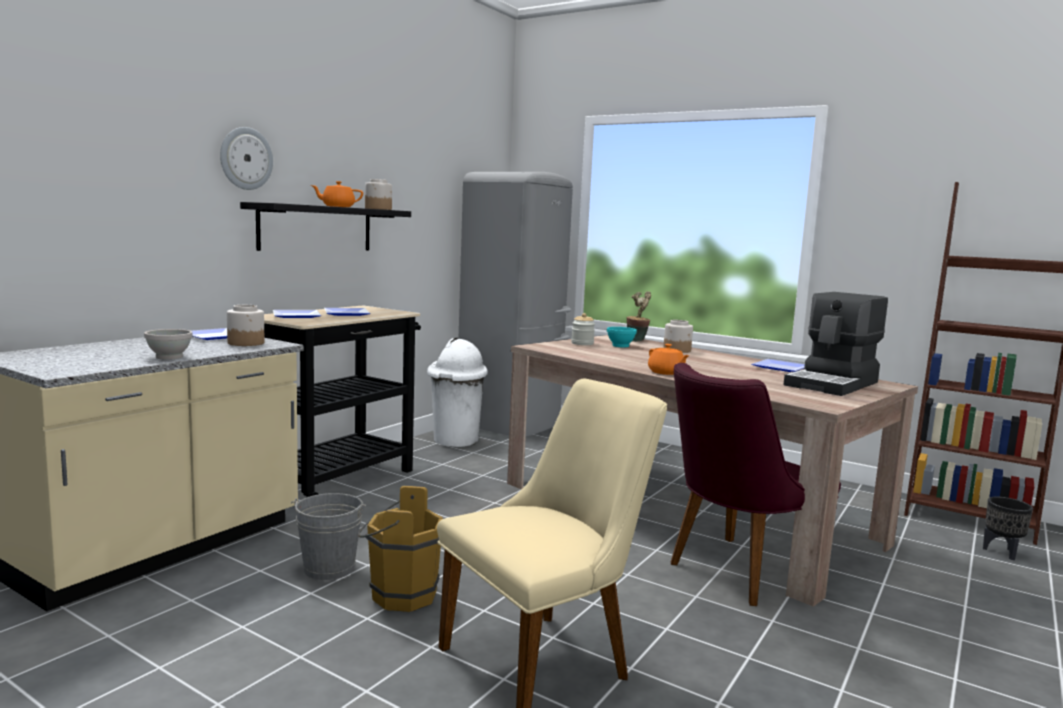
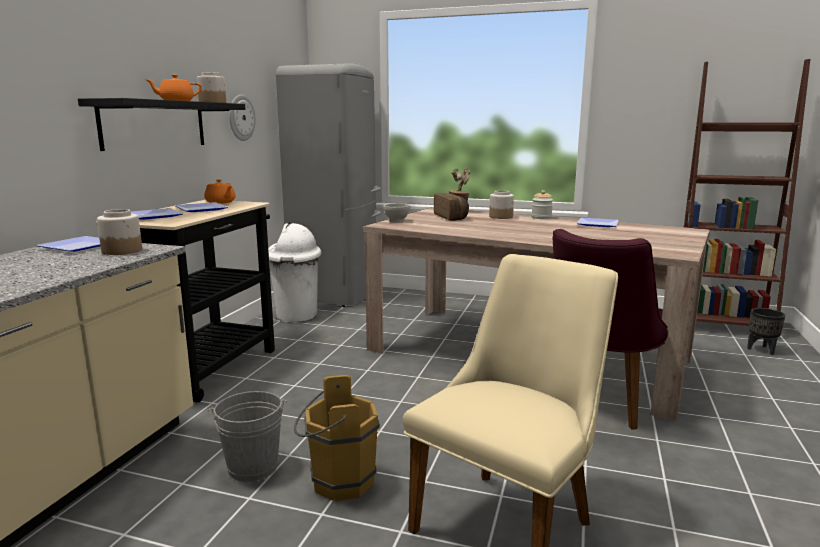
camera: 15 degrees left, 5 degrees up
white bowl [144,329,193,360] -> white bowl moved to [383,203,410,223]
wall clock [220,127,273,190] -> wall clock moved to [229,95,256,141]
jar [571,313,595,345] -> jar moved to [531,190,553,219]
turquoise bowl [607,327,637,347] -> bread [434,193,469,221]
orange teapot [648,344,689,375] -> orange teapot moved to [204,179,236,204]
coffee machine [784,292,888,396] -> none

